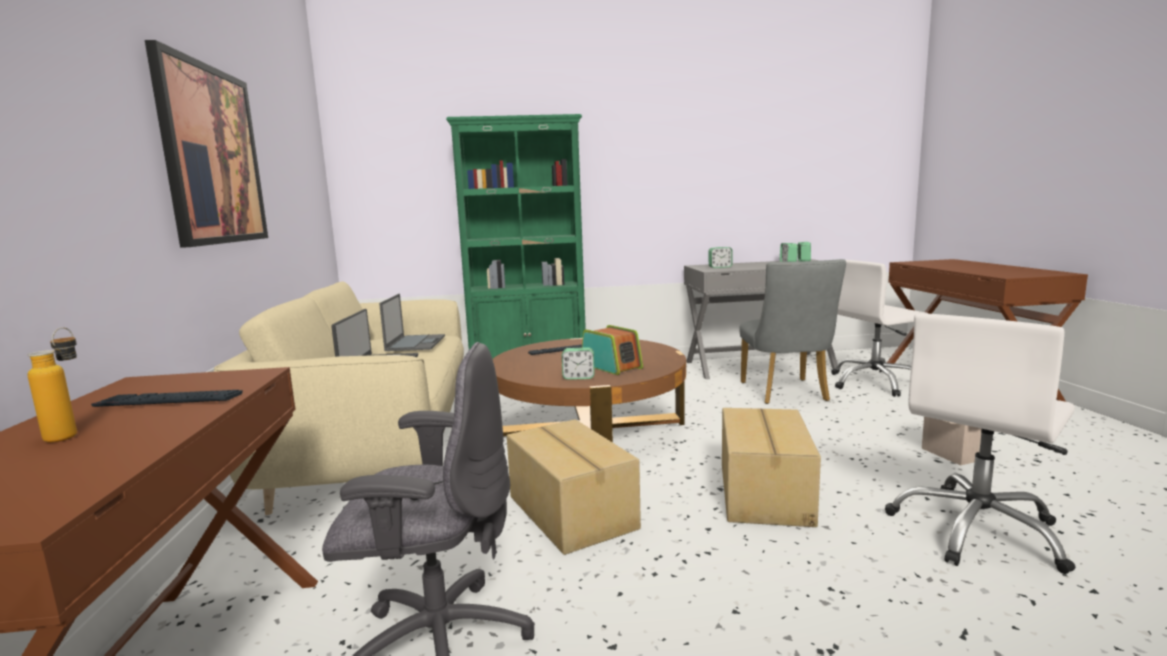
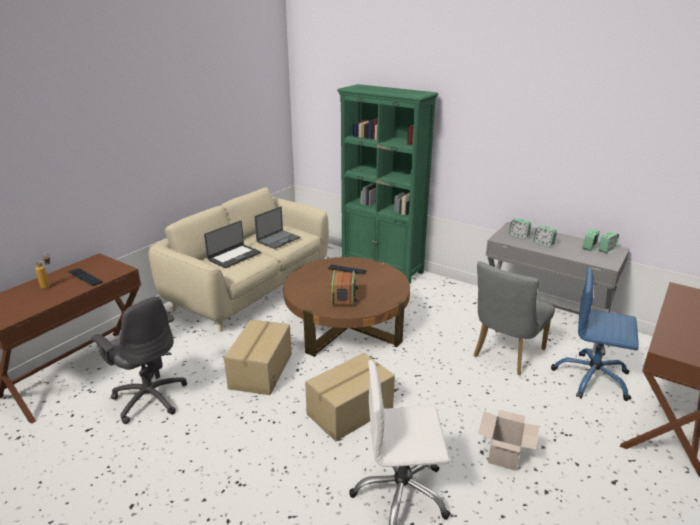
camera: 40 degrees right, 15 degrees up
picture [145,40,268,248] -> none
alarm clock [562,347,595,380] -> alarm clock moved to [534,225,557,247]
white office chair [831,259,928,397] -> blue office chair [551,267,639,401]

